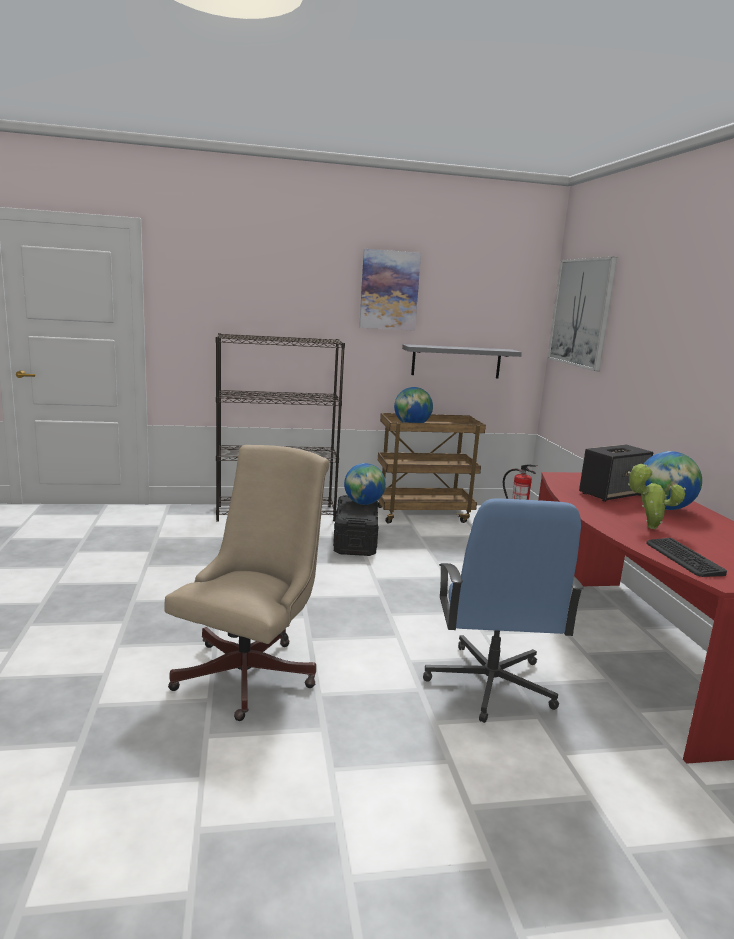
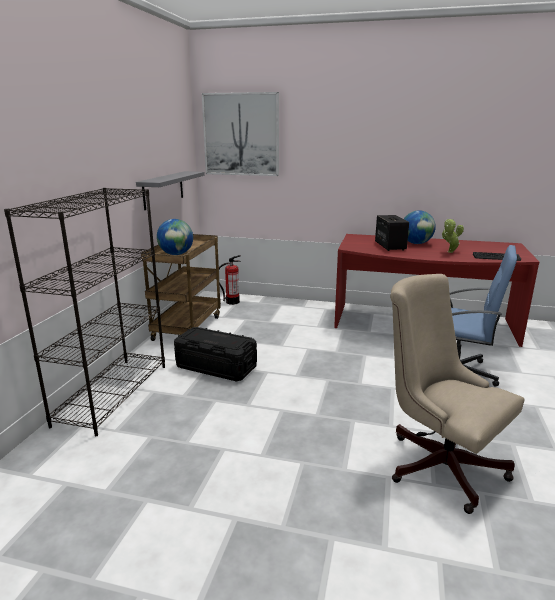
camera: 65 degrees left, 5 degrees up
globe [344,463,386,505] -> none
picture [359,249,421,331] -> none

